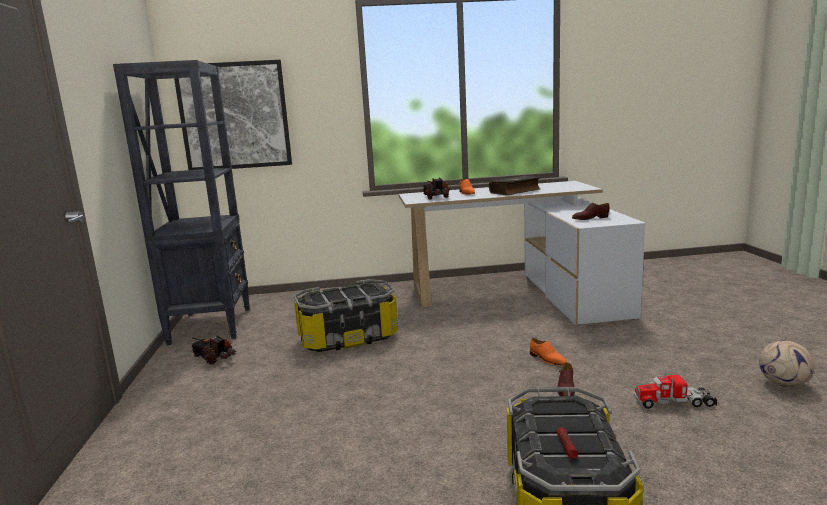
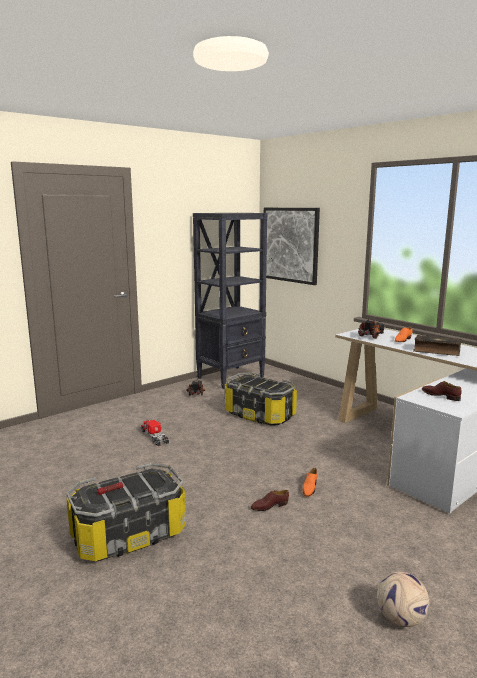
camera: 55 degrees right, 0 degrees up
toy truck [634,370,718,409] -> toy truck moved to [141,419,169,446]

